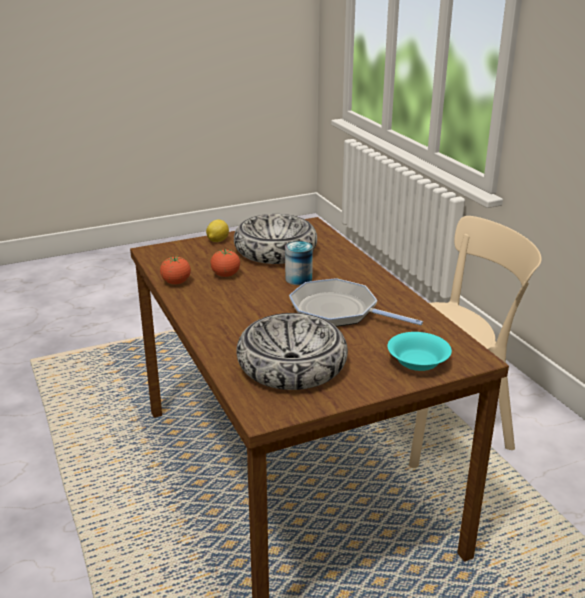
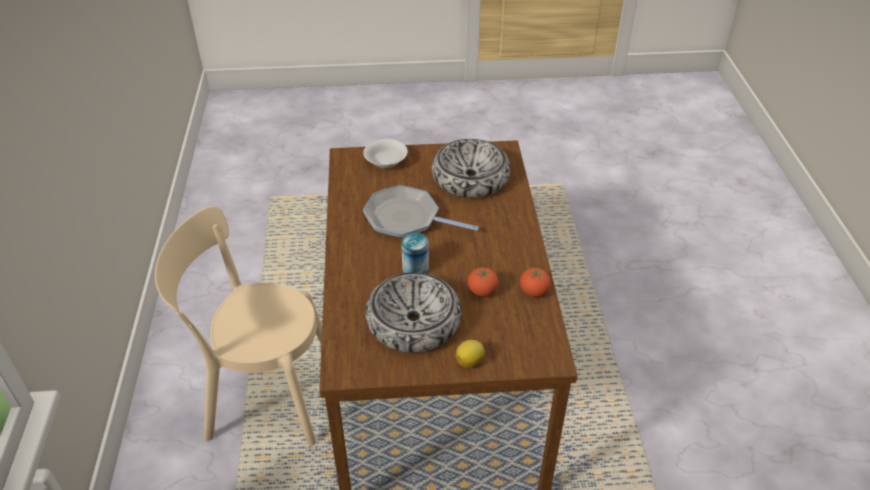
camera: 160 degrees left, 15 degrees up
frying pan [289,278,423,327] -> frying pan turned 150 degrees clockwise [363,185,479,238]
turquoise bowl [387,332,452,371] -> white bowl [363,139,408,168]

